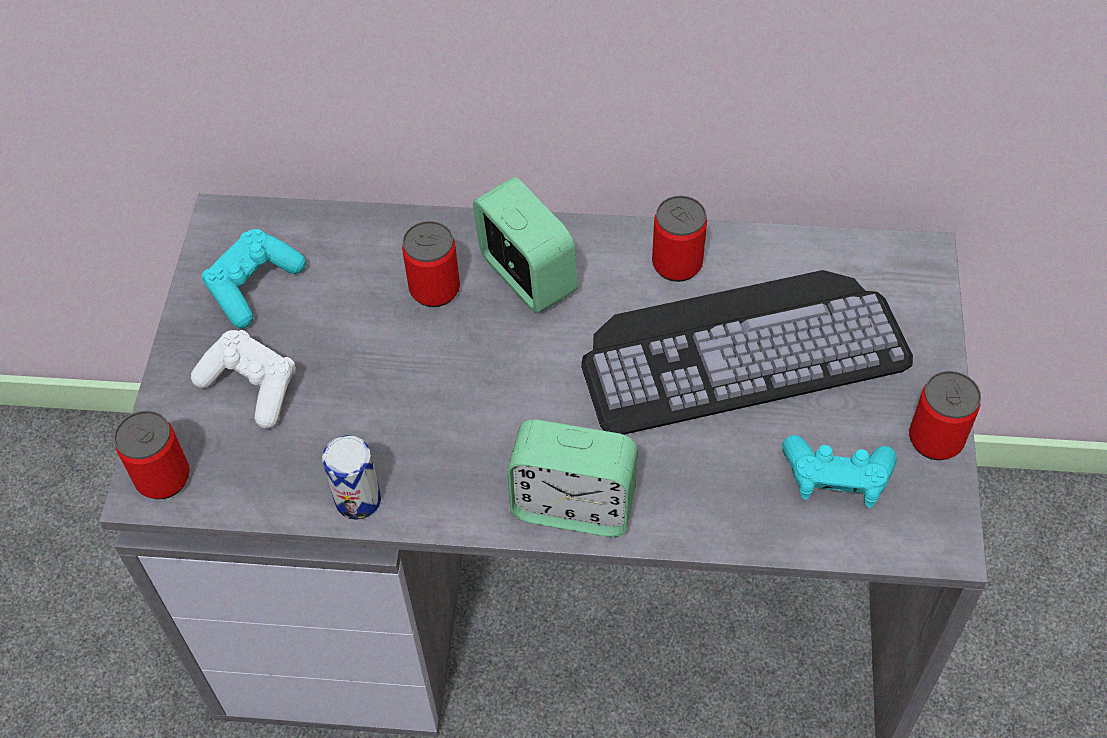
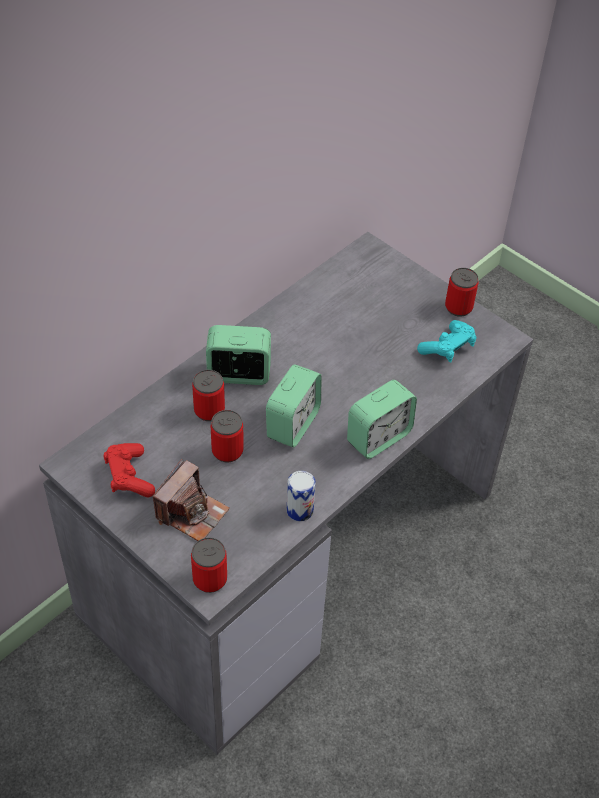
camera: 55 degrees left, 5 degrees down
white game controller [191,330,296,429] -> camera [153,459,230,541]
turquoise game controller [202,229,306,328] -> red game controller [104,443,155,497]
keyboard [581,270,913,435] -> none
can [652,196,707,282] -> can moved to [211,410,244,462]
none -> alarm clock [266,364,322,448]

